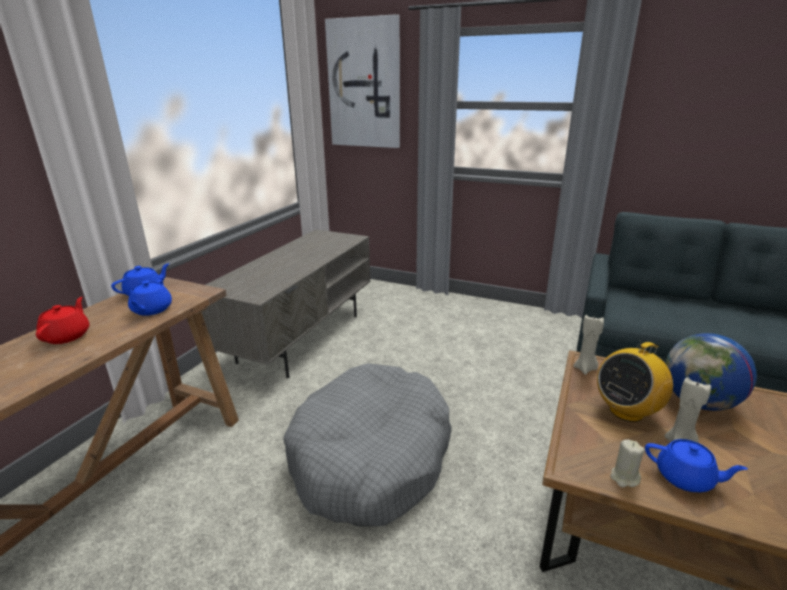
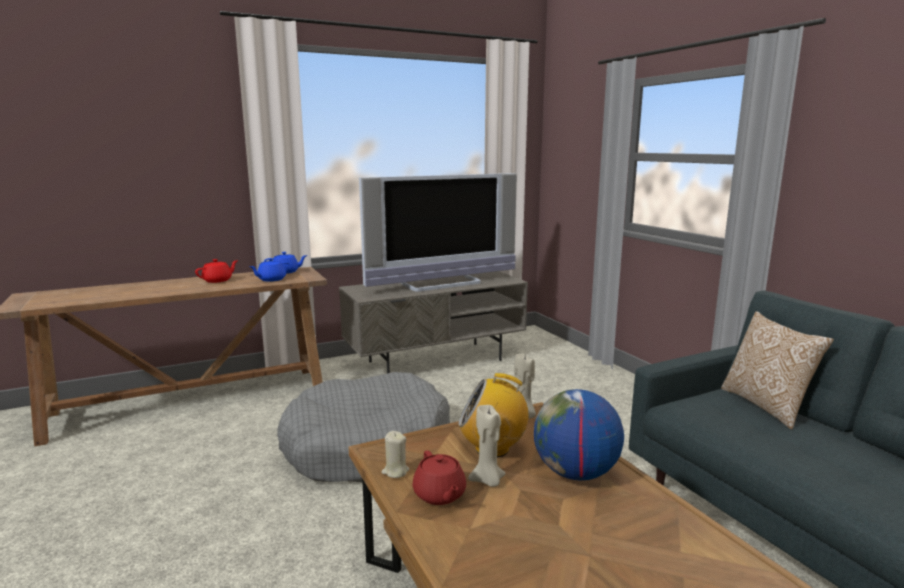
camera: 40 degrees right, 10 degrees down
picture [325,14,400,148] -> none
blue teapot [645,439,748,492] -> red teapot [413,450,466,505]
none -> television [359,173,517,291]
none -> pillow [721,311,834,430]

